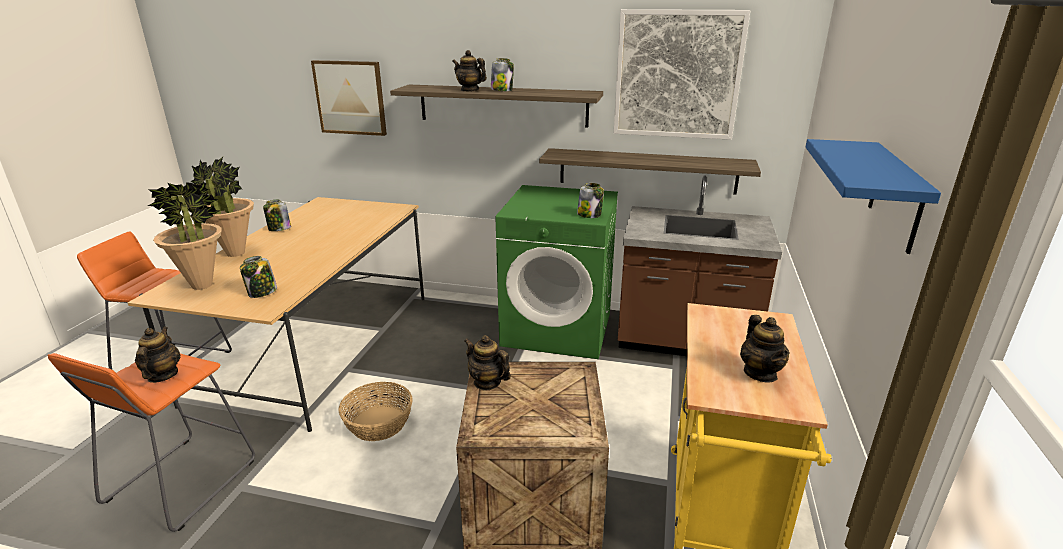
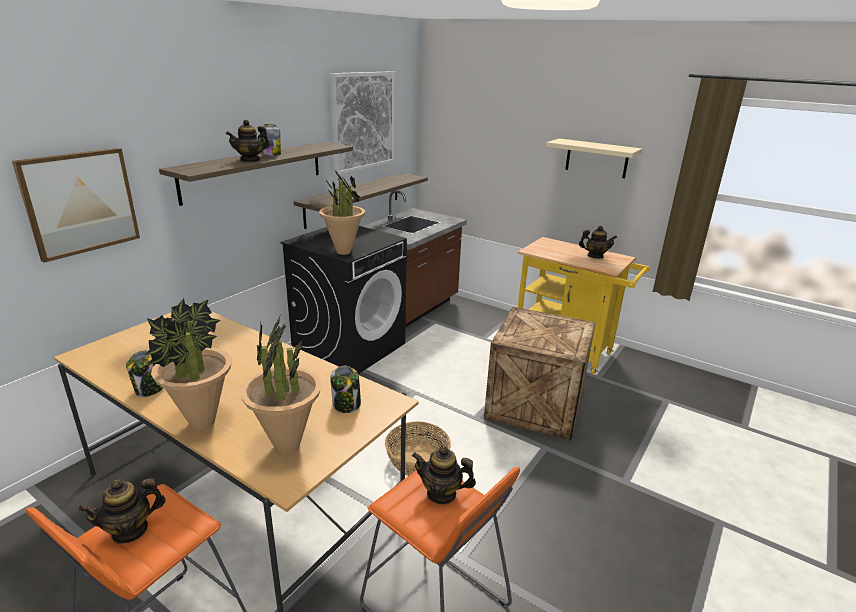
camera: 70 degrees left, 0 degrees up
teapot [464,335,511,390] -> teapot moved to [78,478,166,544]
green washing machine [496,185,618,359] -> black washing machine [280,226,407,374]
jar [577,183,604,218] -> none
blue shelf [805,139,941,254] -> beige shelf [546,138,642,178]
none -> potted plant [319,171,365,255]

